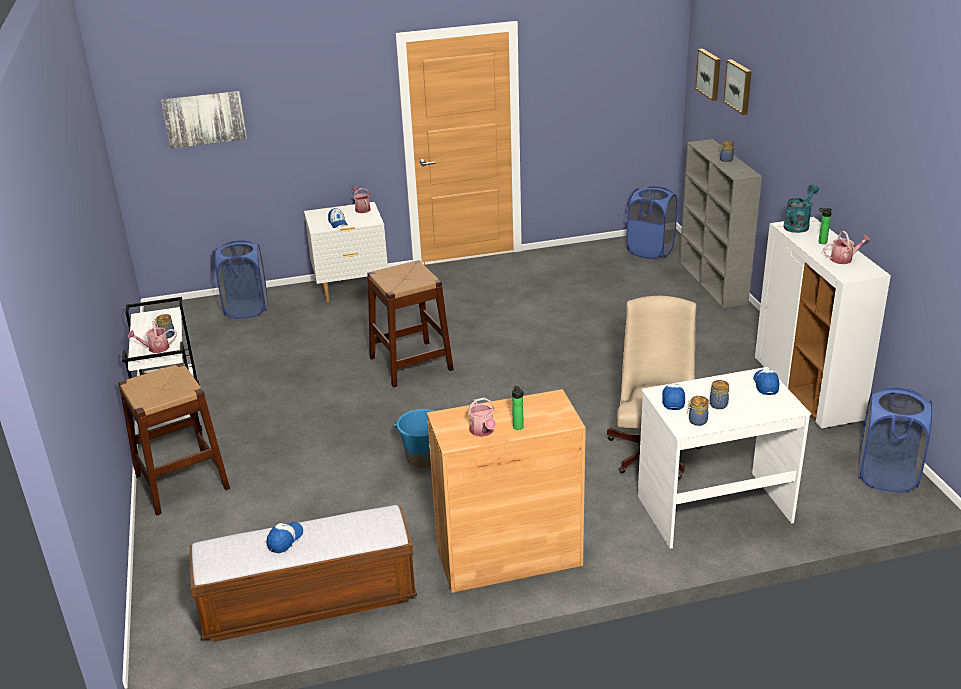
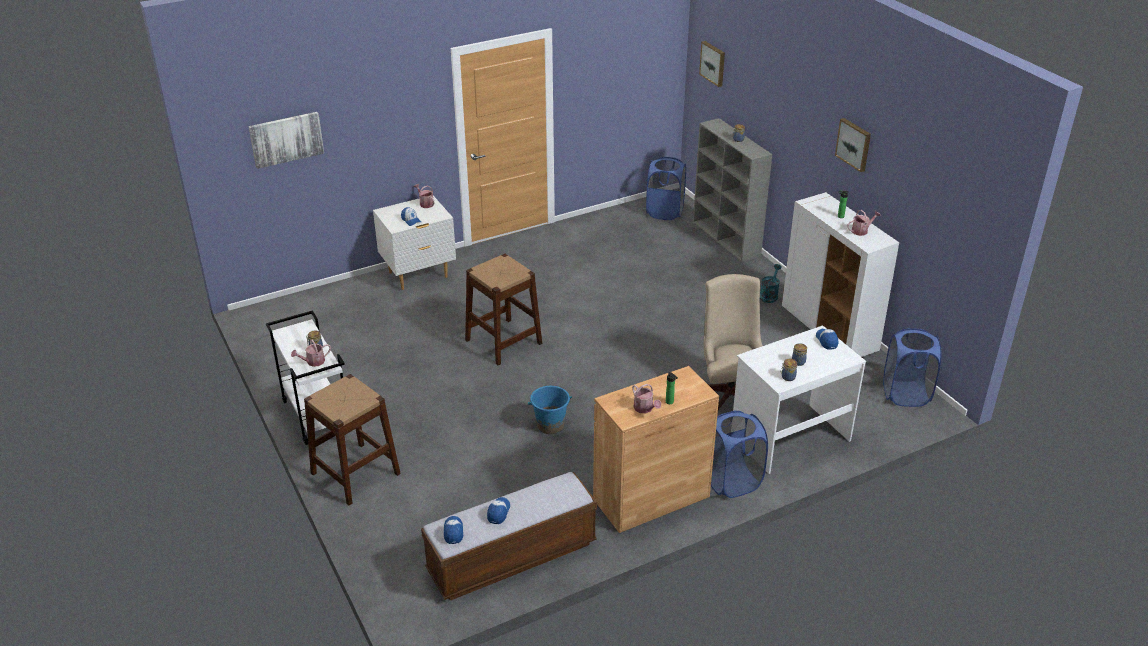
camera: 15 degrees left, 5 degrees up
blue laundry basket [215,240,268,319] -> blue laundry basket moved to [711,410,768,498]
cap [662,383,685,410] -> cap moved to [444,516,464,544]
picture [723,59,752,115] -> picture moved to [835,118,871,172]
turquoise watering can [783,184,819,233] -> turquoise watering can moved to [760,264,782,303]

